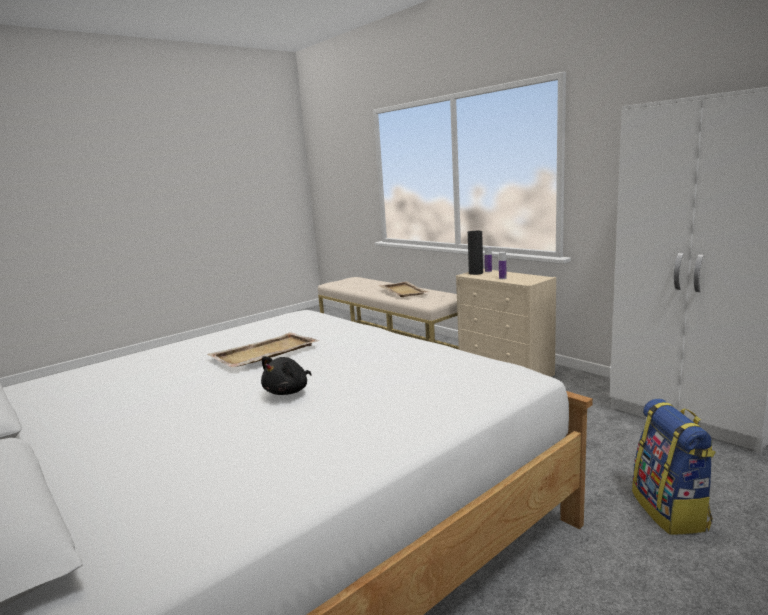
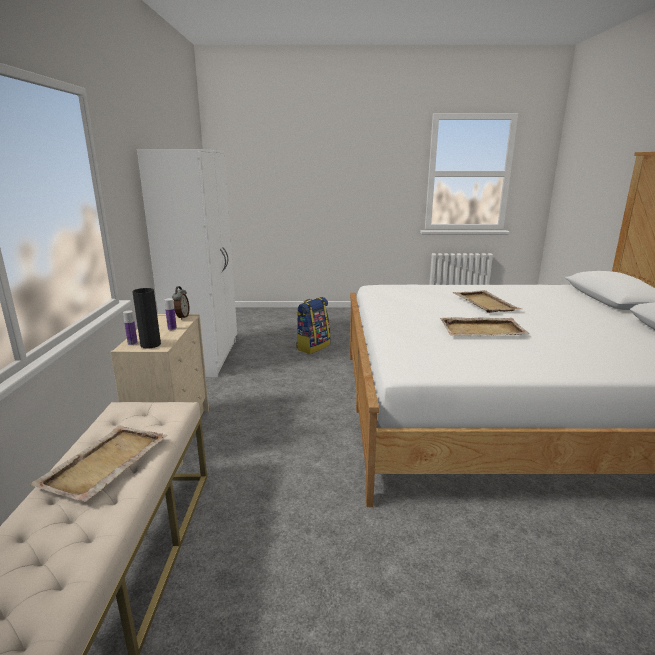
camera: 140 degrees left, 5 degrees up
black plush toy [261,356,312,395] -> beige tray [452,290,521,313]
none -> alarm clock [172,286,189,320]

